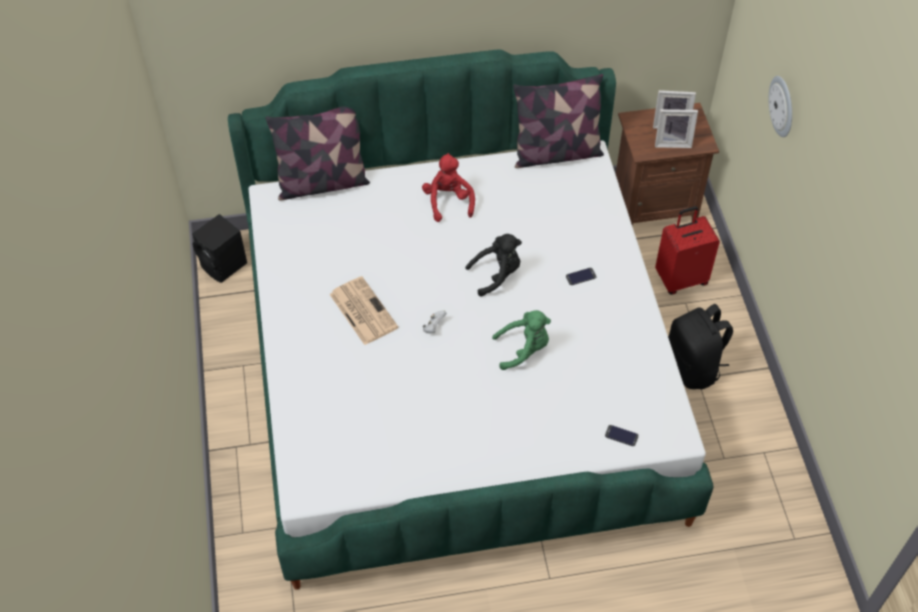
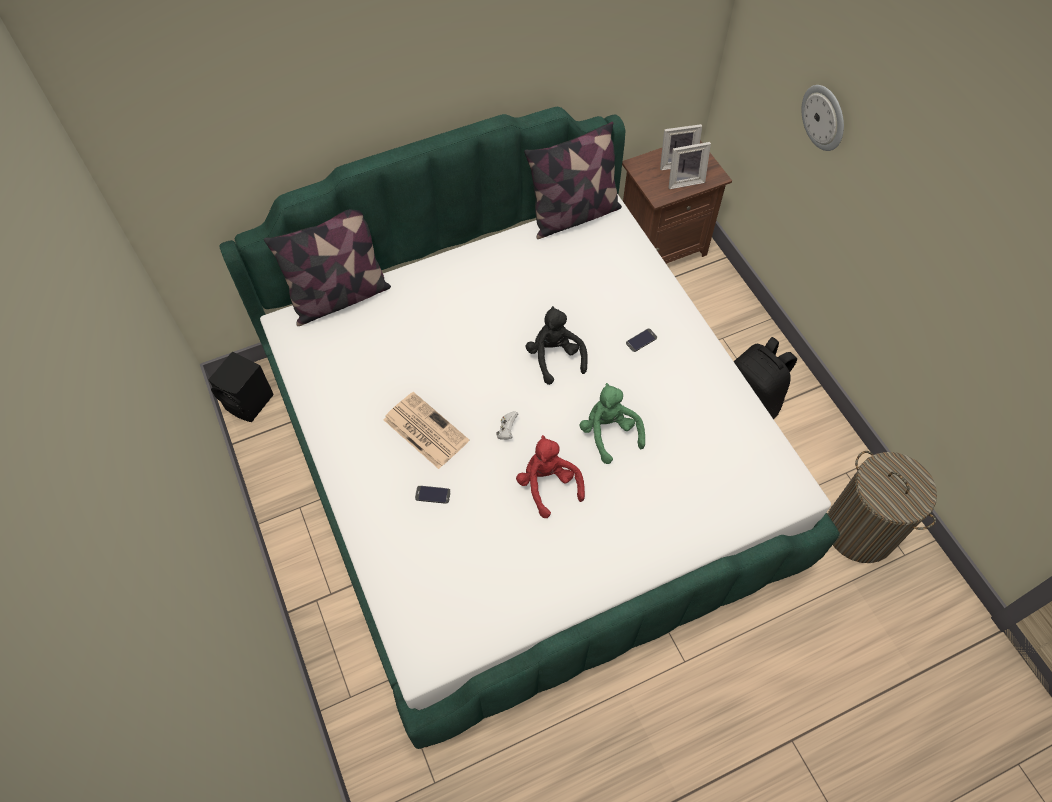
camera: 15 degrees left, 5 degrees up
red plush toy [422,153,475,222] -> red plush toy moved to [516,435,585,518]
black plush toy [465,234,522,296] -> black plush toy turned 75 degrees counterclockwise [525,306,588,385]
green plush toy [492,310,551,370] -> green plush toy turned 90 degrees counterclockwise [579,383,645,464]
phone [605,425,639,446] -> phone moved to [415,486,451,504]
red suitcase [655,206,720,295] -> none
none -> laundry basket [828,451,937,563]

